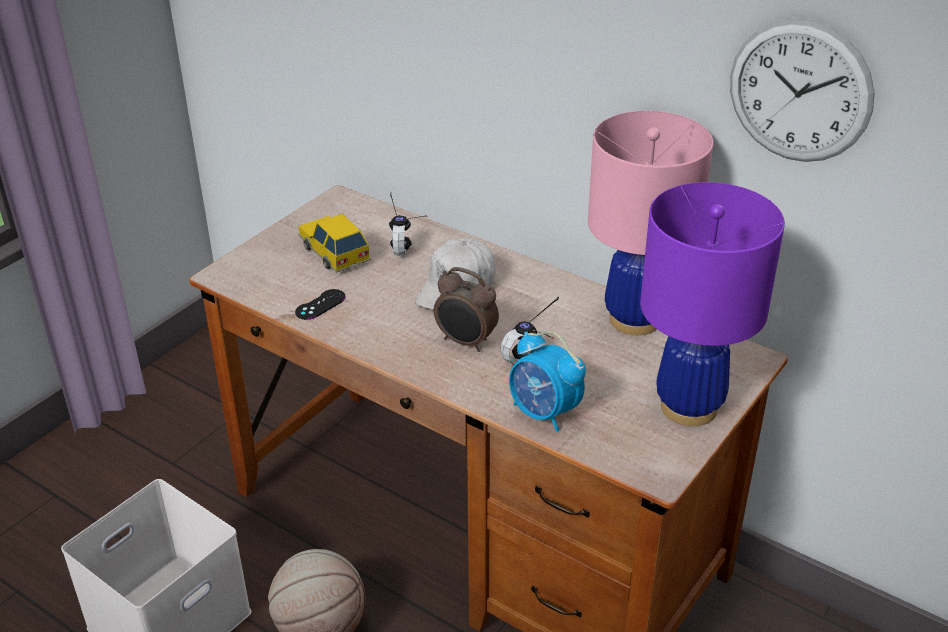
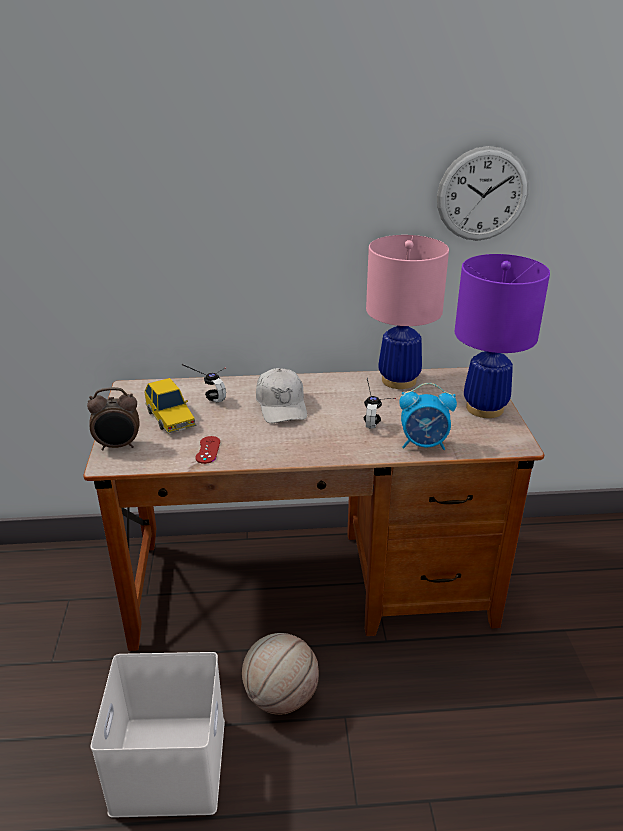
camera: 40 degrees left, 5 degrees down
black game controller [295,289,346,320] -> red game controller [195,436,220,464]
toy car [298,214,371,273] -> toy car turned 135 degrees counterclockwise [144,378,196,434]
alarm clock [434,267,499,352] -> alarm clock moved to [87,387,139,451]

